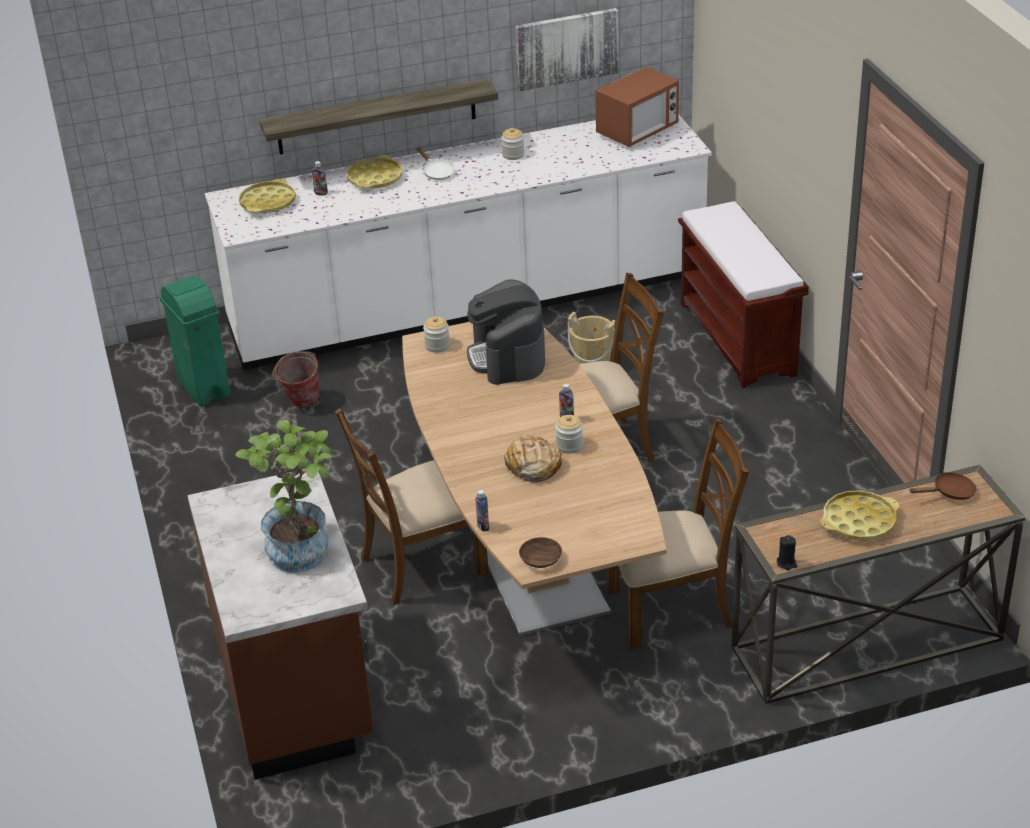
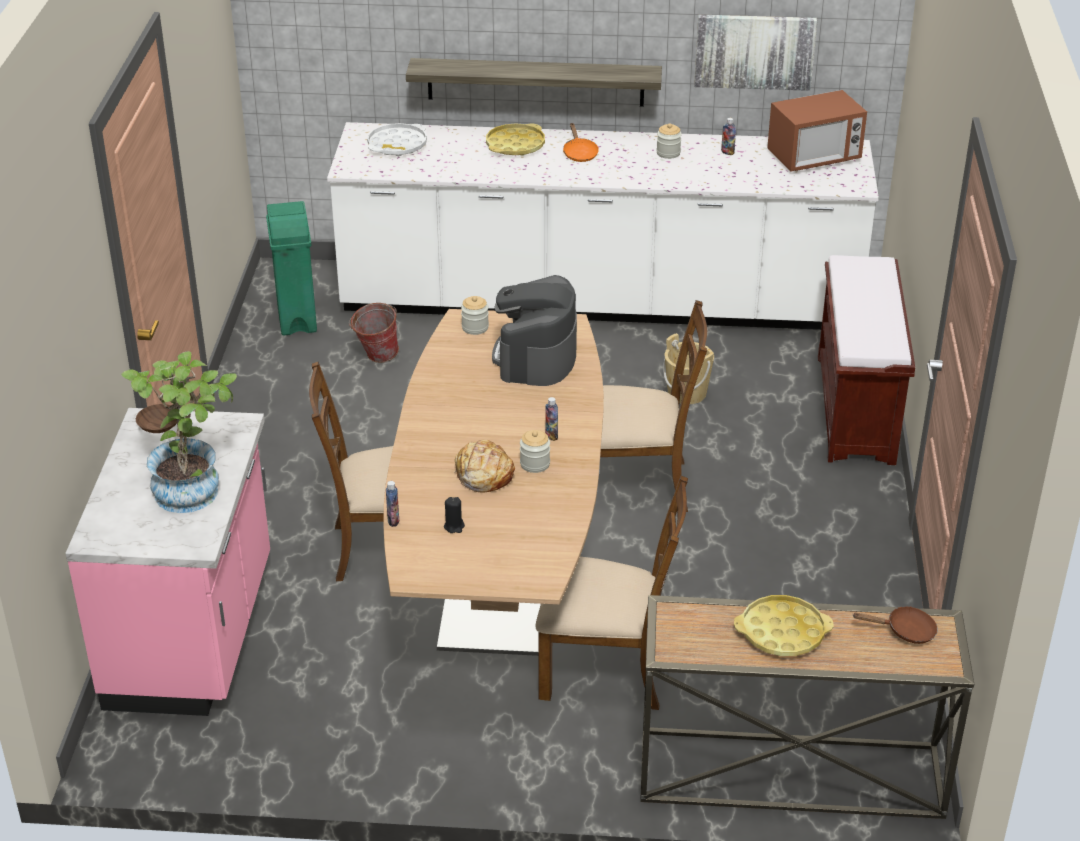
camera: 20 degrees right, 0 degrees up
brown counter [188,469,373,780] -> pink counter [65,408,270,716]
yellow tray [239,179,296,214] -> white tray [367,123,427,156]
bottle [312,161,328,196] -> bottle moved to [721,118,736,155]
white frying pan [417,147,455,180] -> orange frying pan [563,123,599,162]
brown bowl [519,537,562,568] -> brown bowl moved to [136,404,177,433]
black candle [777,535,797,570] -> black candle moved to [444,497,465,533]

